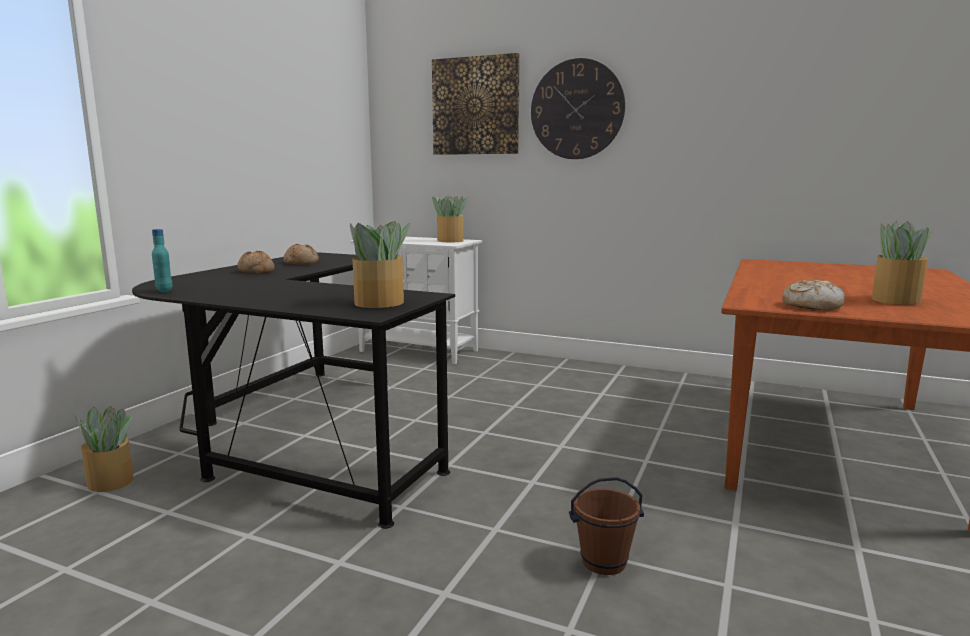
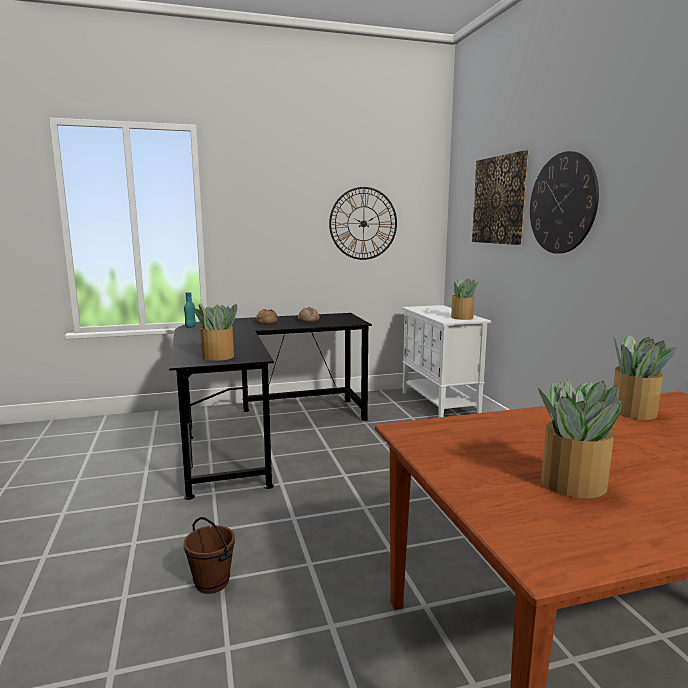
camera: 50 degrees right, 0 degrees up
potted plant [74,406,134,492] -> potted plant moved to [613,335,676,420]
bread [782,280,845,310] -> none
none -> wall clock [329,187,397,260]

